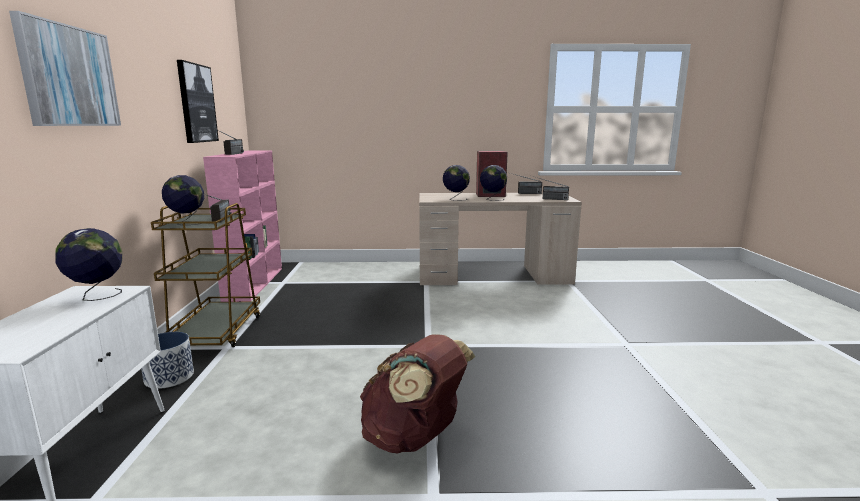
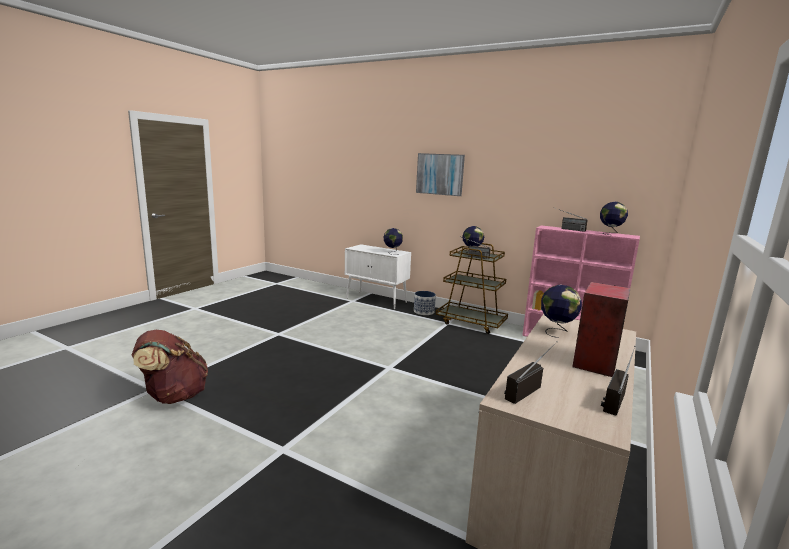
camera: 120 degrees right, 0 degrees up
picture [177,60,219,143] -> none
brown backpack [360,335,475,454] -> brown backpack moved to [132,330,208,404]
globe [480,165,507,201] -> globe moved to [600,202,628,235]

